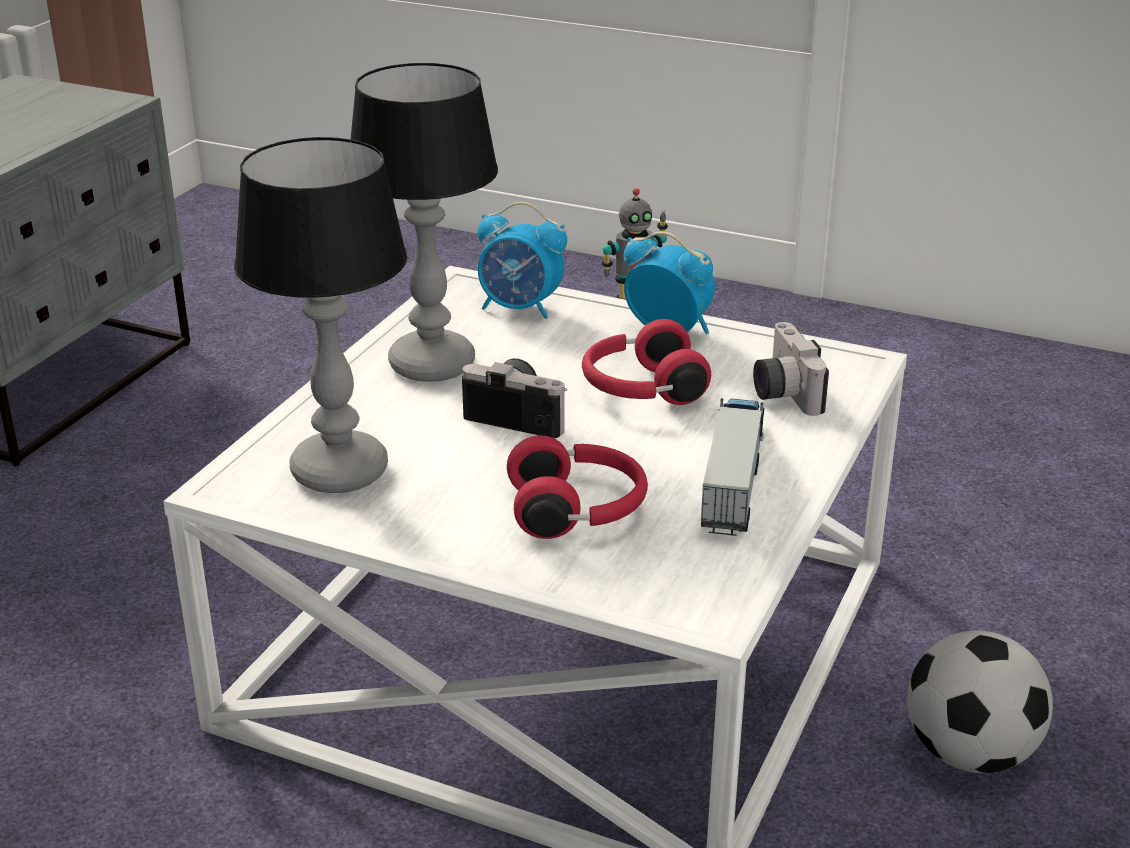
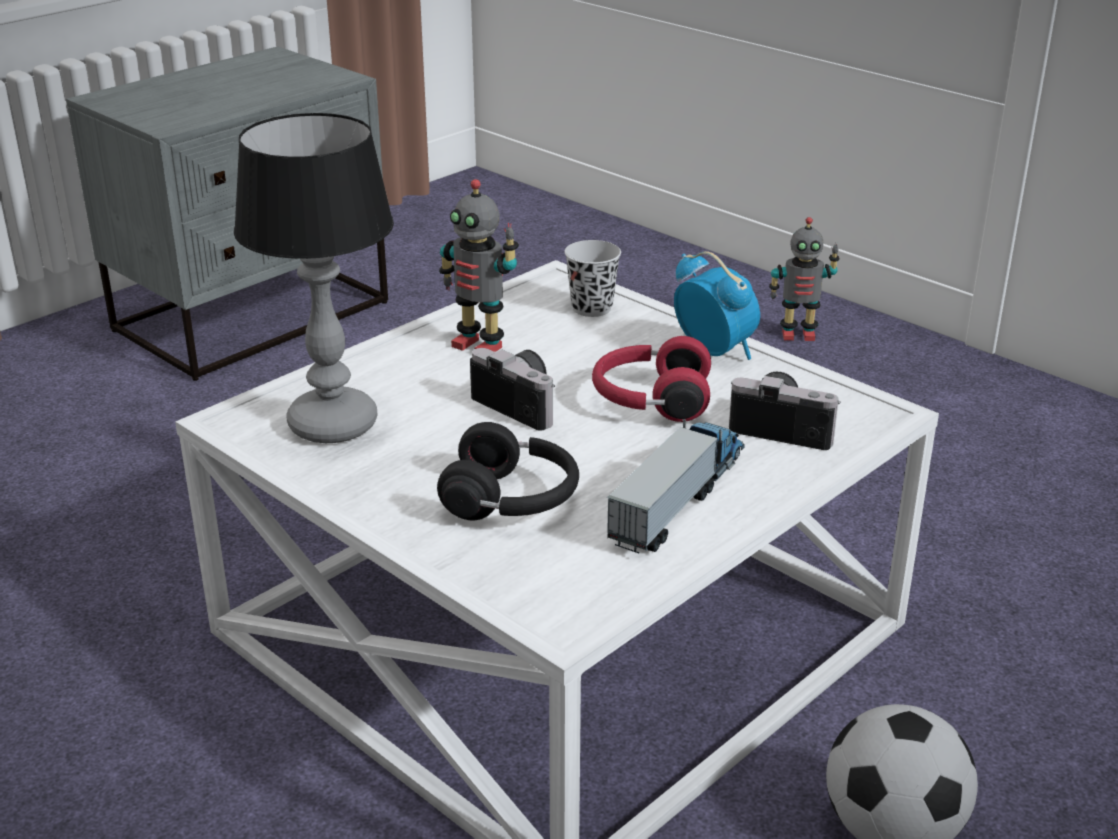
camera: 20 degrees right, 0 degrees up
table lamp [350,63,498,382] -> toy robot [439,179,519,352]
alarm clock [478,202,567,319] -> black cup [564,240,621,317]
red headphones [507,435,648,539] -> black headphones [437,422,579,520]
camera [753,322,829,416] -> camera turned 105 degrees clockwise [729,372,841,450]

